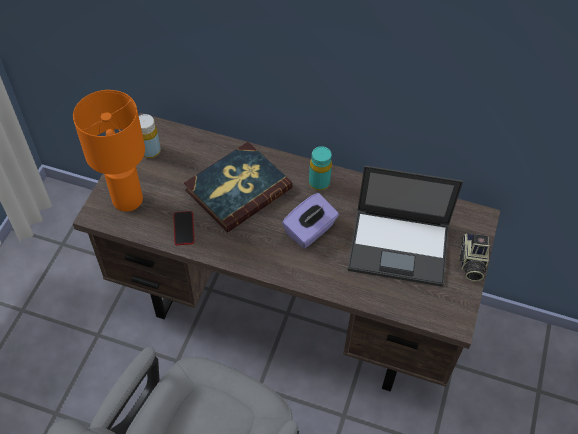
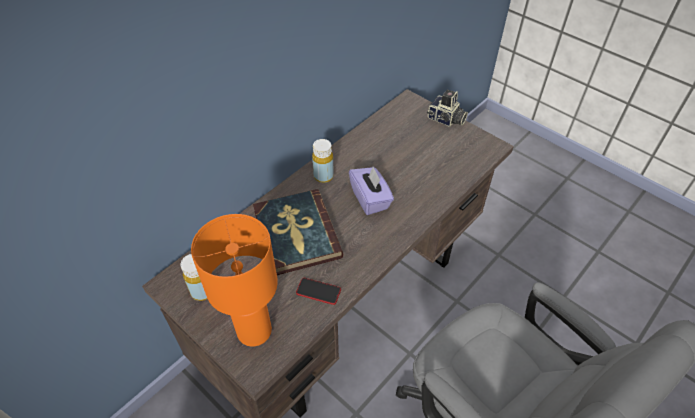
camera: 65 degrees left, 5 degrees down
turquoise bottle [309,146,332,190] -> yellow bottle [312,139,334,183]
laptop [348,165,463,287] -> none

